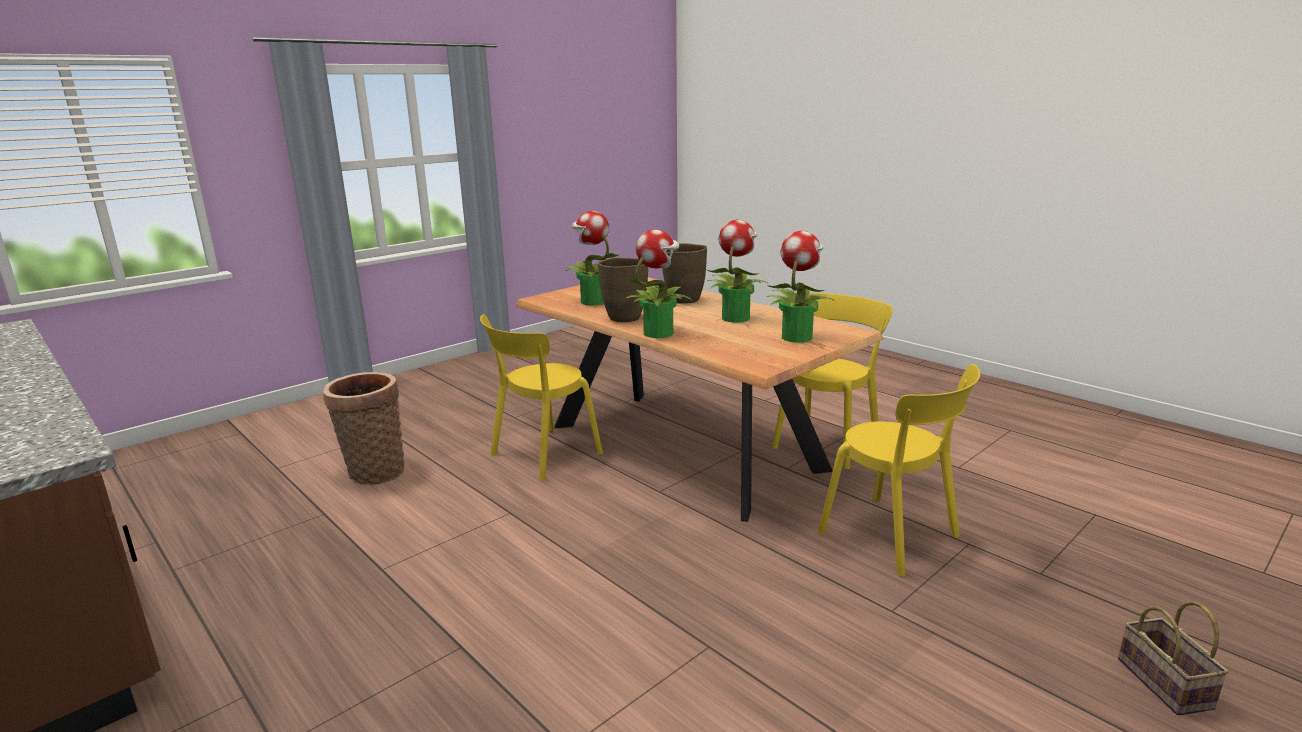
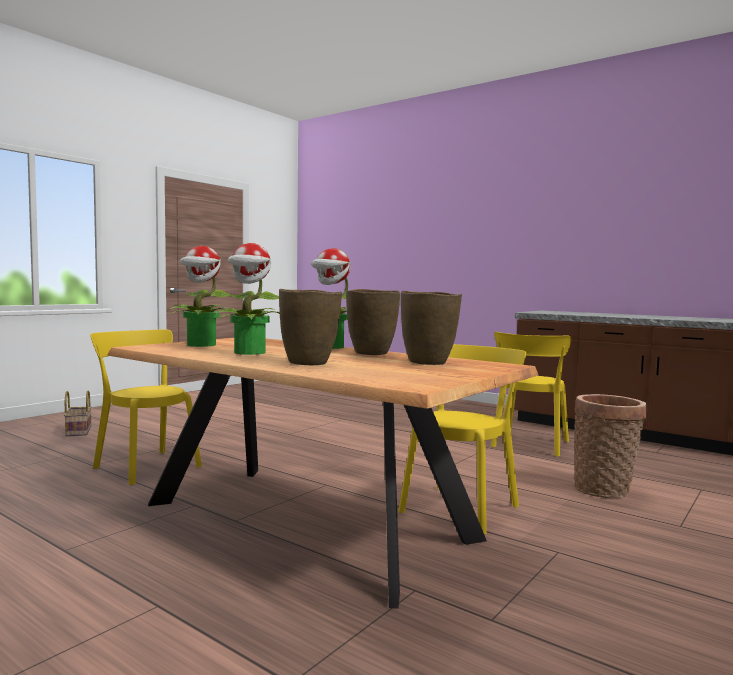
camera: 170 degrees right, 15 degrees down
potted plant [566,211,620,306] -> brown vase [401,291,462,365]
yellow chair [772,293,893,470] -> yellow chair moved to [491,332,571,457]

